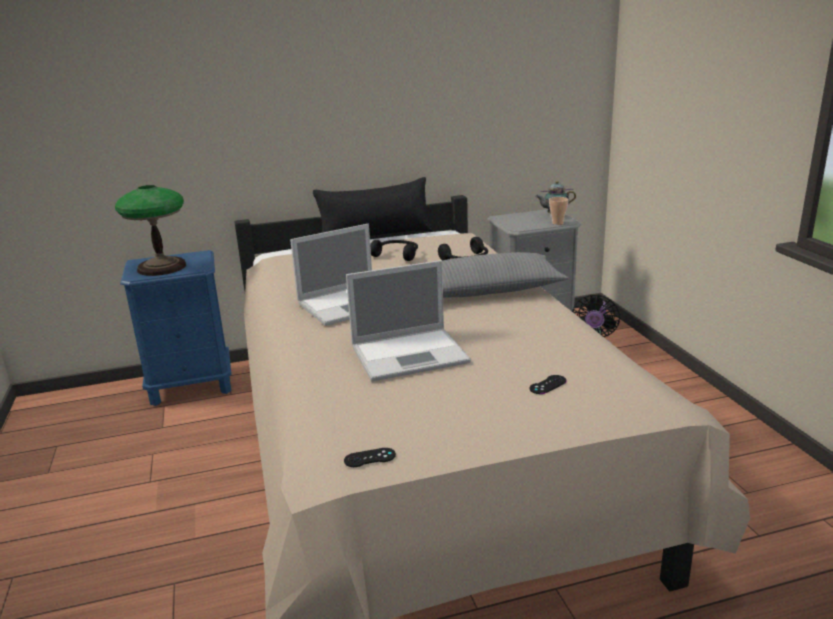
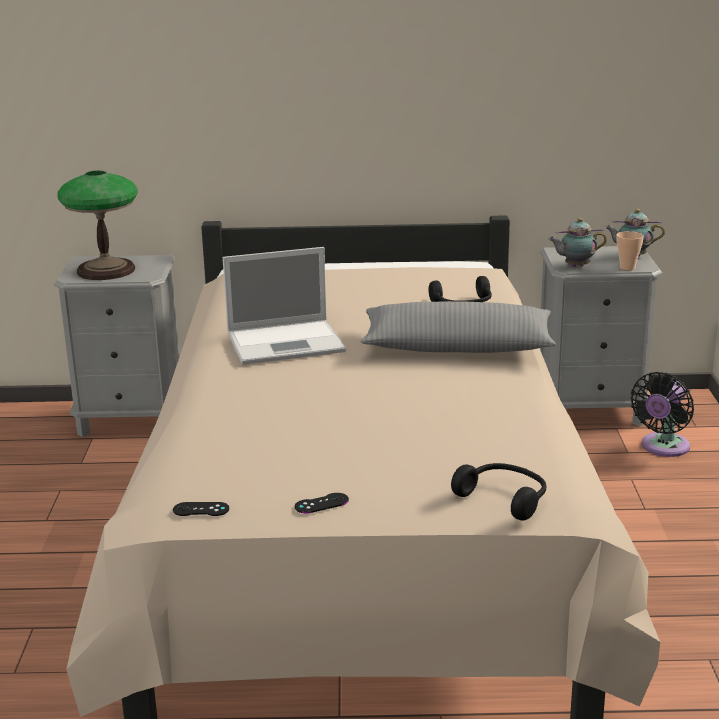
camera: 15 degrees right, 0 degrees up
blue nightstand [120,250,232,406] -> grey nightstand [54,255,180,437]
black pillow [313,177,433,236] -> none
laptop [346,260,471,381] -> none
black headphones [370,240,418,261] -> black headphones moved to [451,463,546,520]
black game controller [529,375,566,394] -> black game controller moved to [295,493,349,513]
none -> teapot [548,218,607,267]

